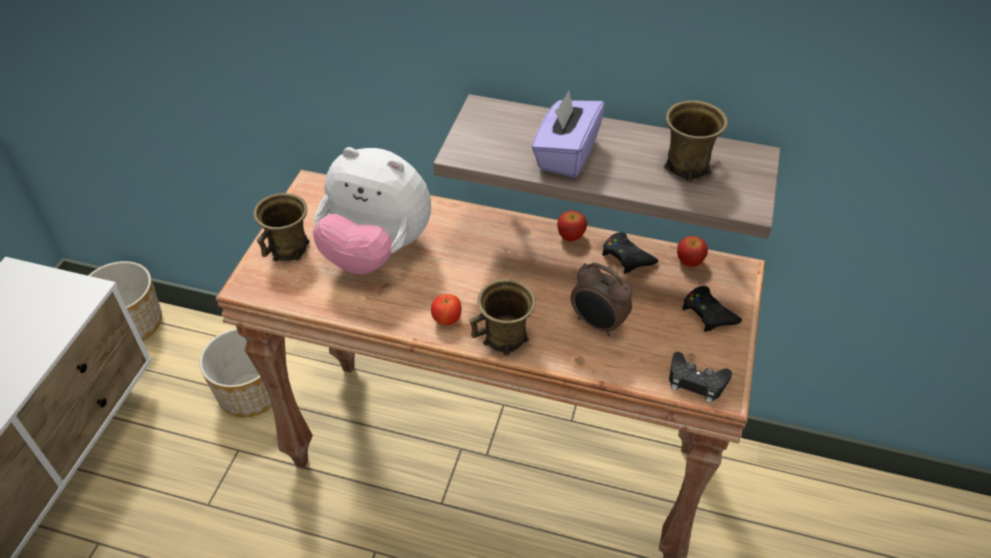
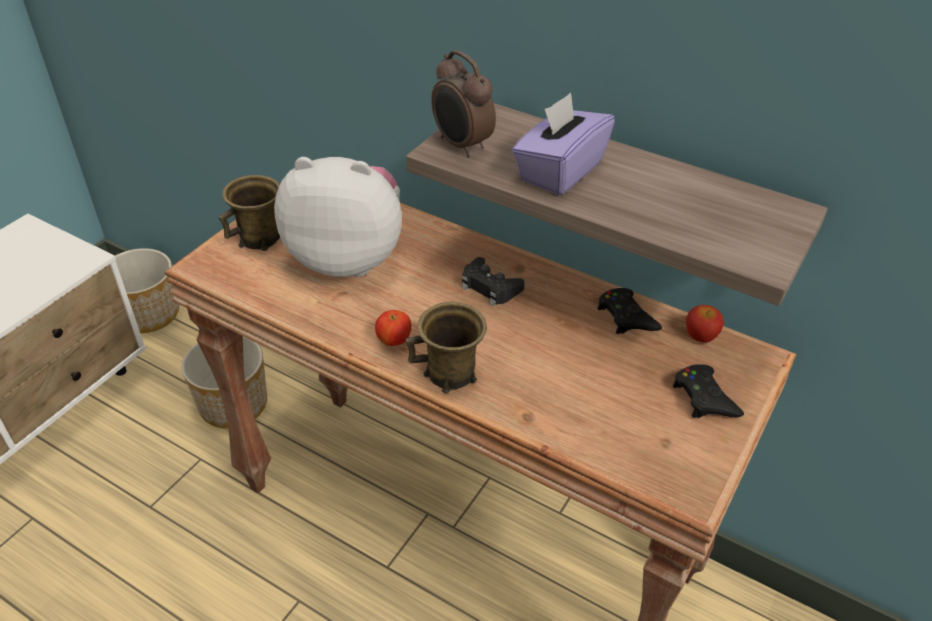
camera: 15 degrees right, 5 degrees down
plush toy [312,147,431,274] -> plush toy turned 150 degrees clockwise [274,157,402,277]
apple [557,210,587,241] -> none
alarm clock [571,262,633,337] -> alarm clock moved to [431,50,496,157]
brown mug [664,100,728,182] -> none
black game controller [669,352,732,403] -> black game controller moved to [462,257,525,306]

